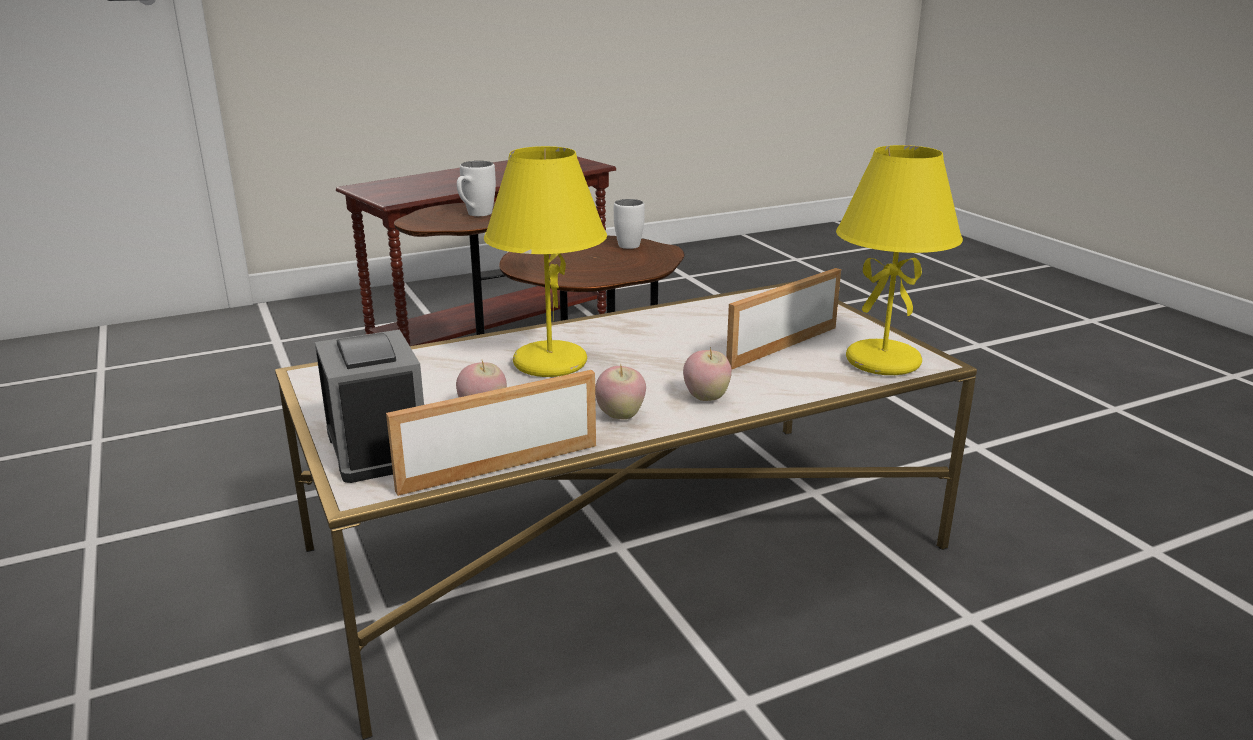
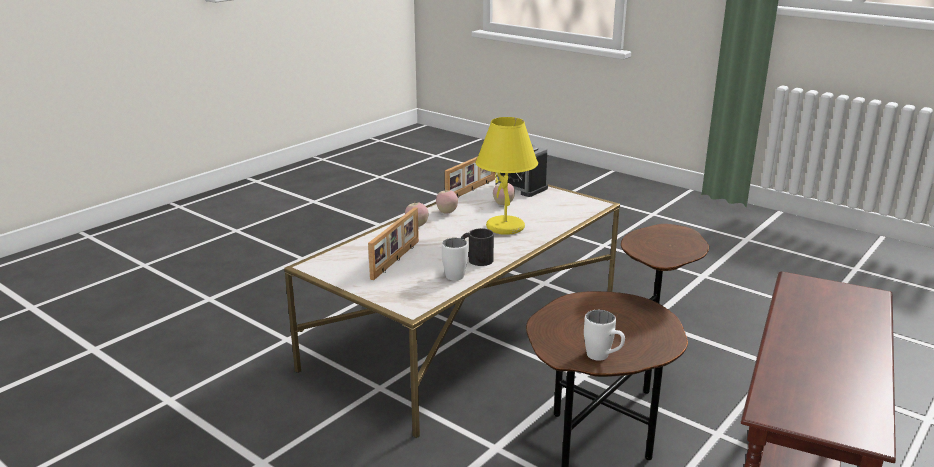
camera: 155 degrees right, 0 degrees up
white mug [457,161,496,216] -> white mug moved to [442,238,468,281]
yellow table lamp [836,145,963,375] -> none
none -> black mug [461,228,494,266]

